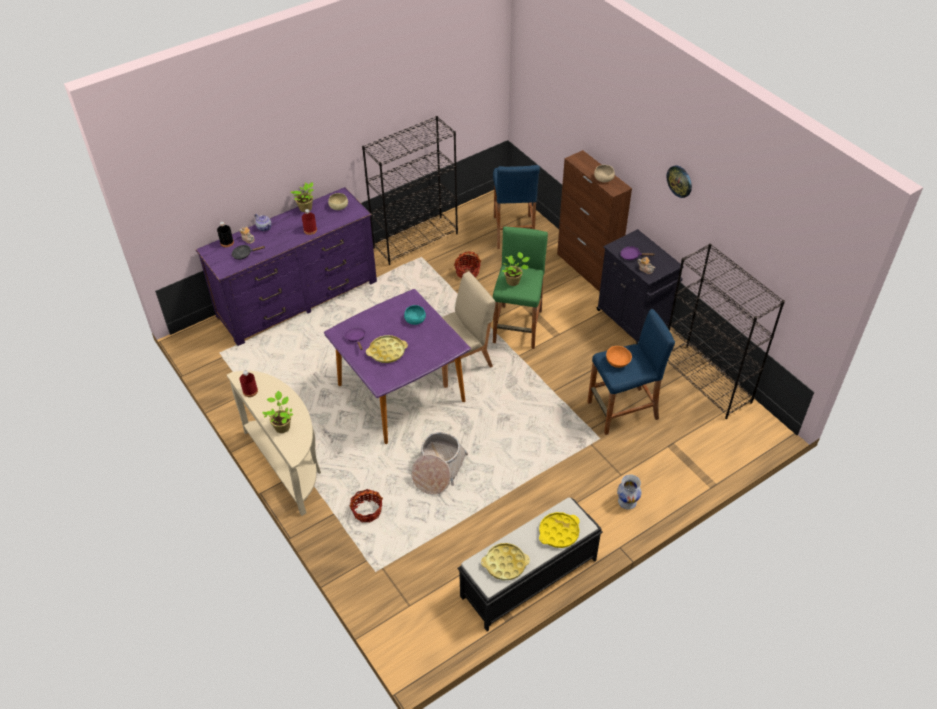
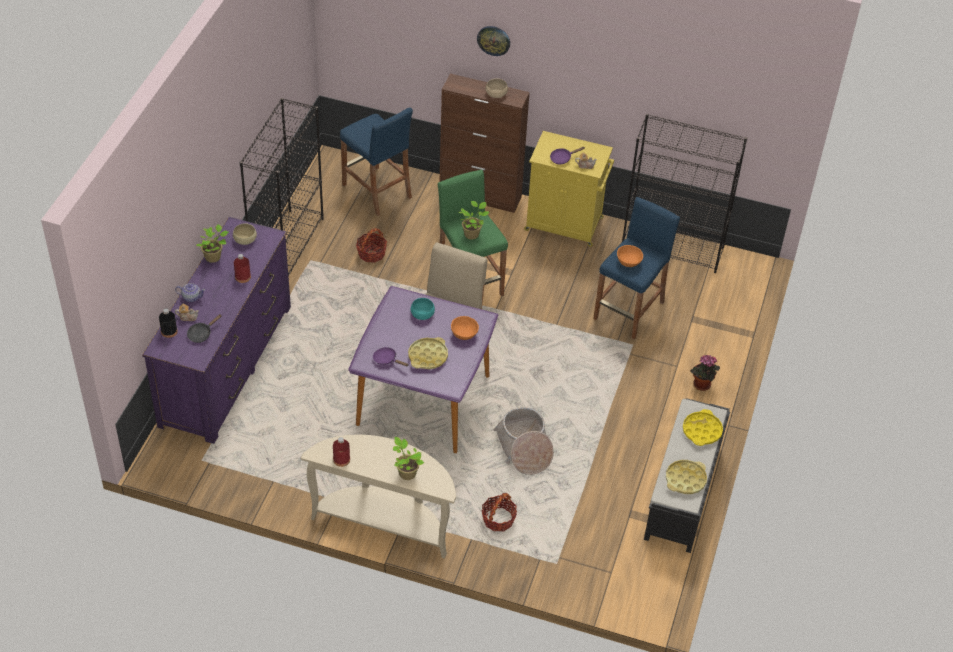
camera: 40 degrees left, 0 degrees up
black cabinet [597,229,684,344] -> yellow cabinet [524,131,614,247]
white vase [617,474,642,510] -> potted plant [690,355,720,391]
wall clock [666,165,692,198] -> wall clock moved to [477,26,510,56]
none -> orange bowl [451,316,479,340]

